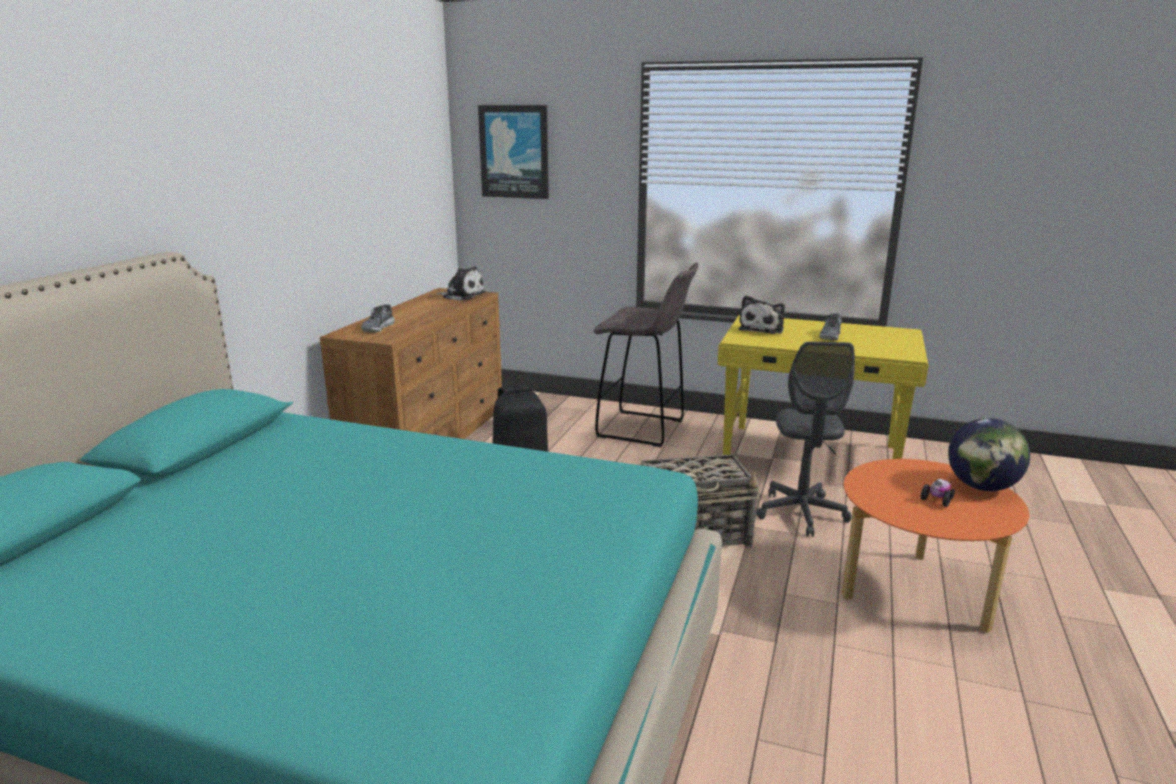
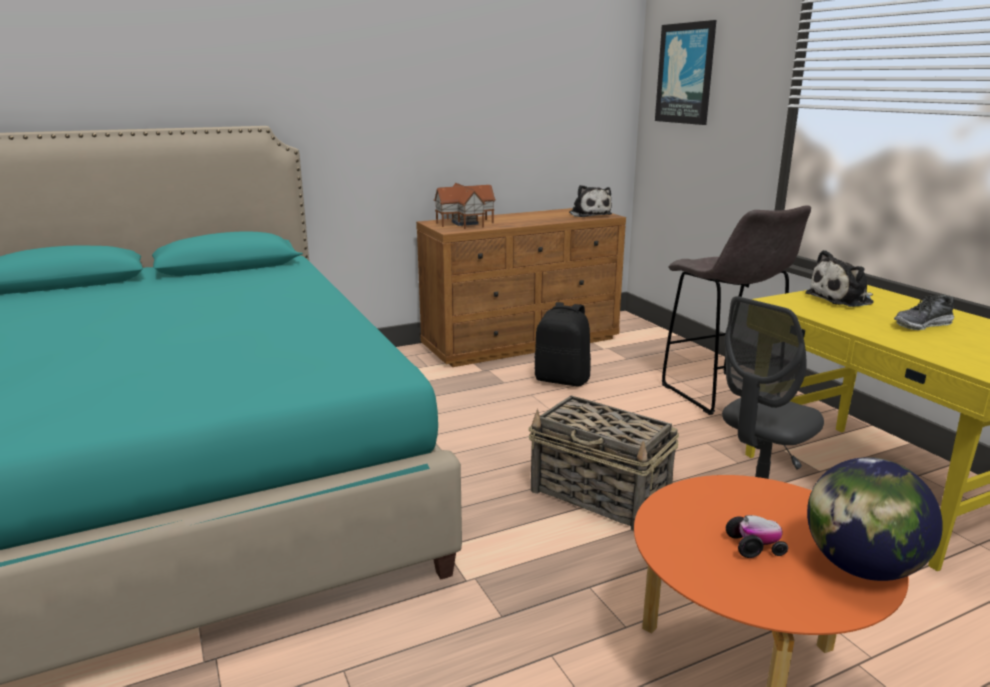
camera: 45 degrees right, 0 degrees up
shoe [361,304,395,333] -> toy house [434,183,496,229]

